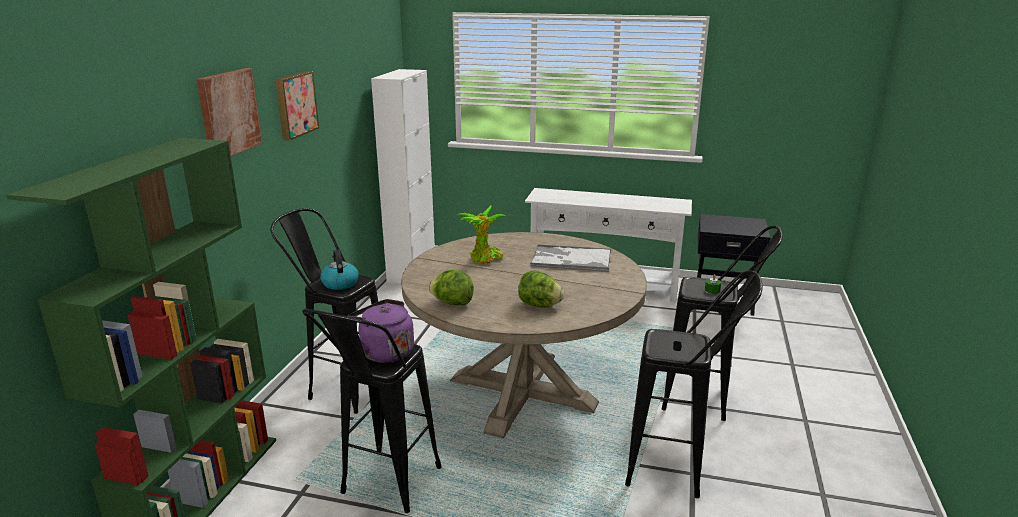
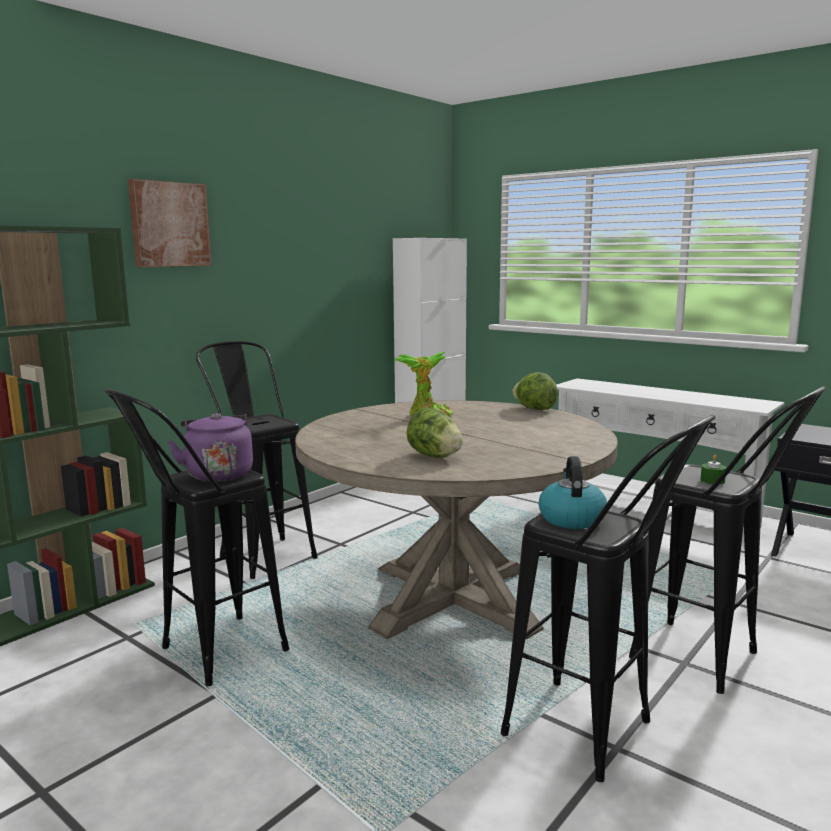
camera: 25 degrees right, 10 degrees down
picture [275,71,319,141] -> none
kettle [320,250,359,290] -> kettle moved to [539,456,607,529]
lettuce [429,270,474,305] -> lettuce moved to [512,372,558,410]
tray [530,244,611,272] -> none

